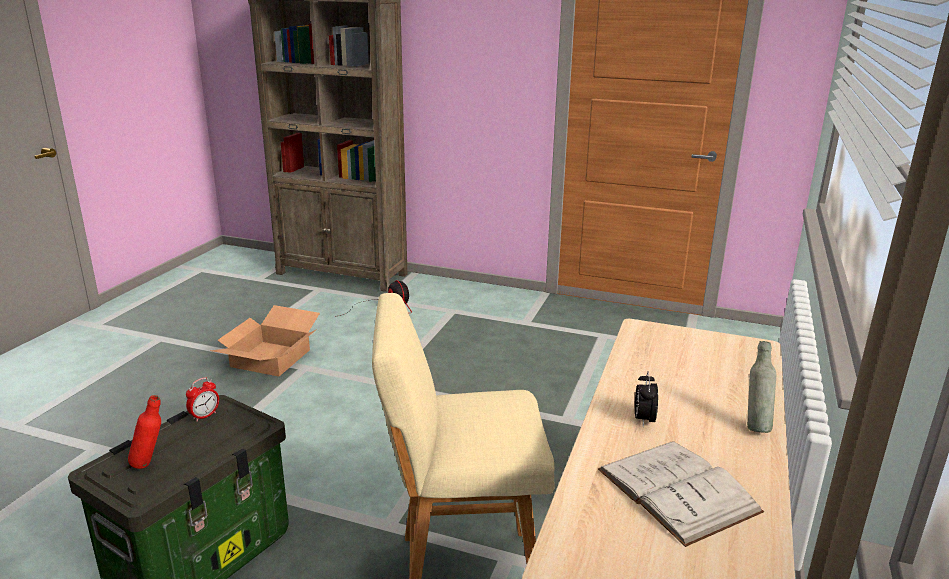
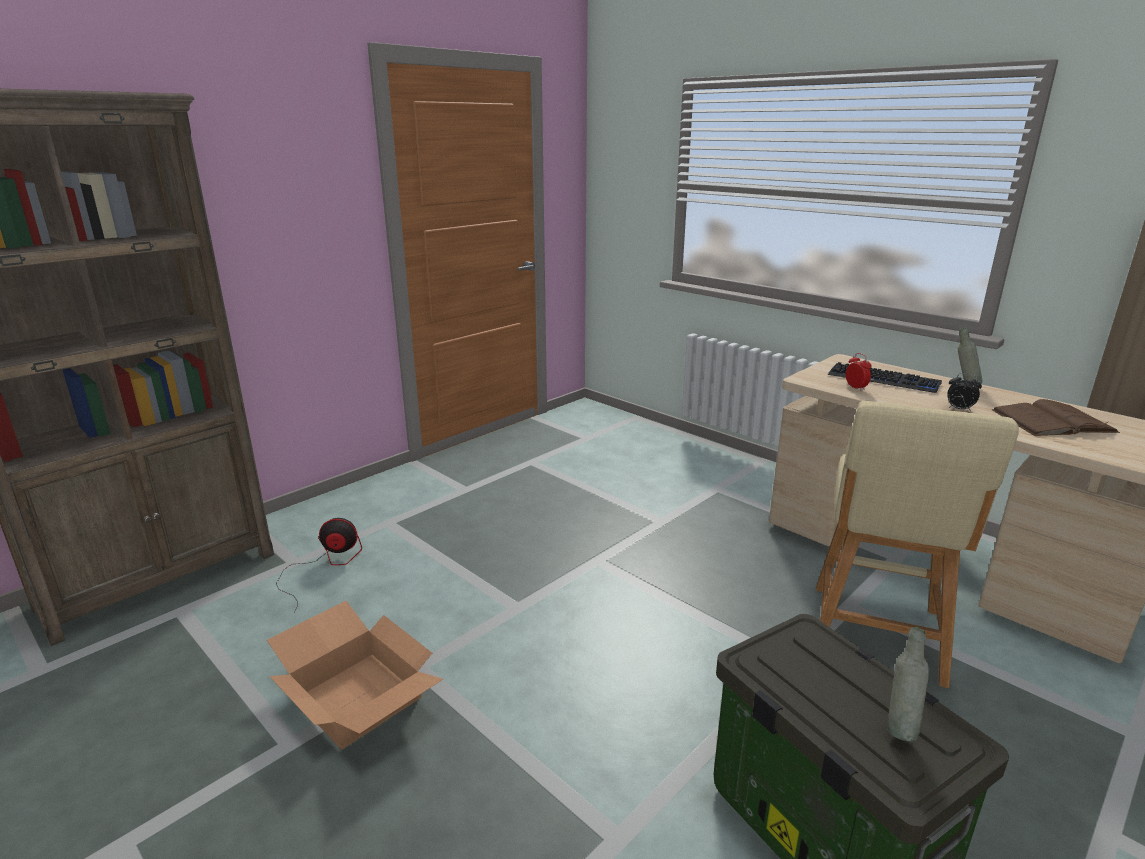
camera: 65 degrees left, 0 degrees up
red bottle [128,395,161,469] -> grey bottle [887,627,929,742]
alarm clock [186,377,219,422] -> alarm clock moved to [846,353,871,391]
white book [598,441,764,547] -> brown book [992,399,1120,436]
none -> keyboard [828,362,942,393]

